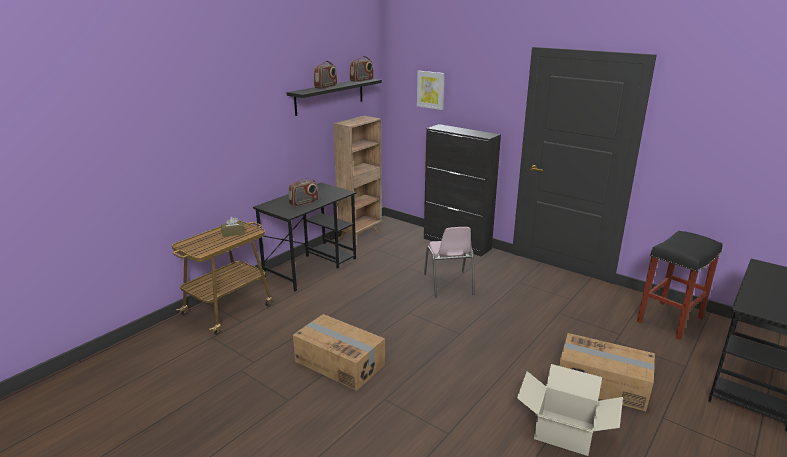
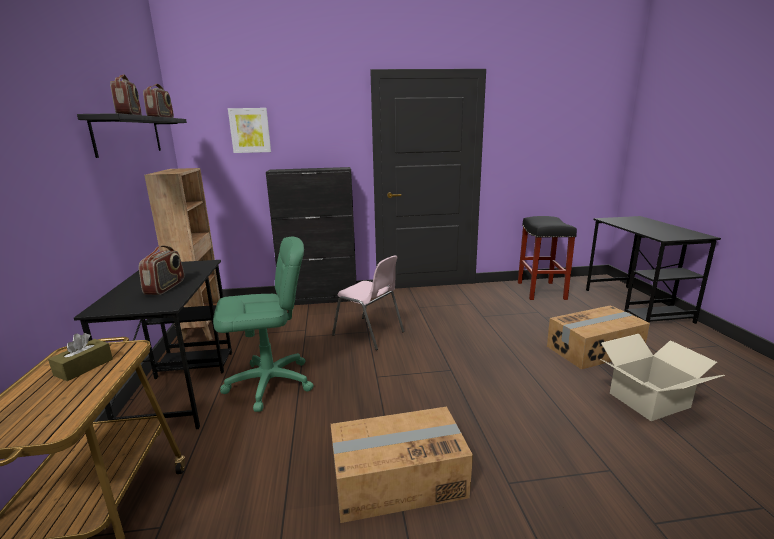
camera: 45 degrees left, 5 degrees down
none -> green office chair [213,237,314,412]

